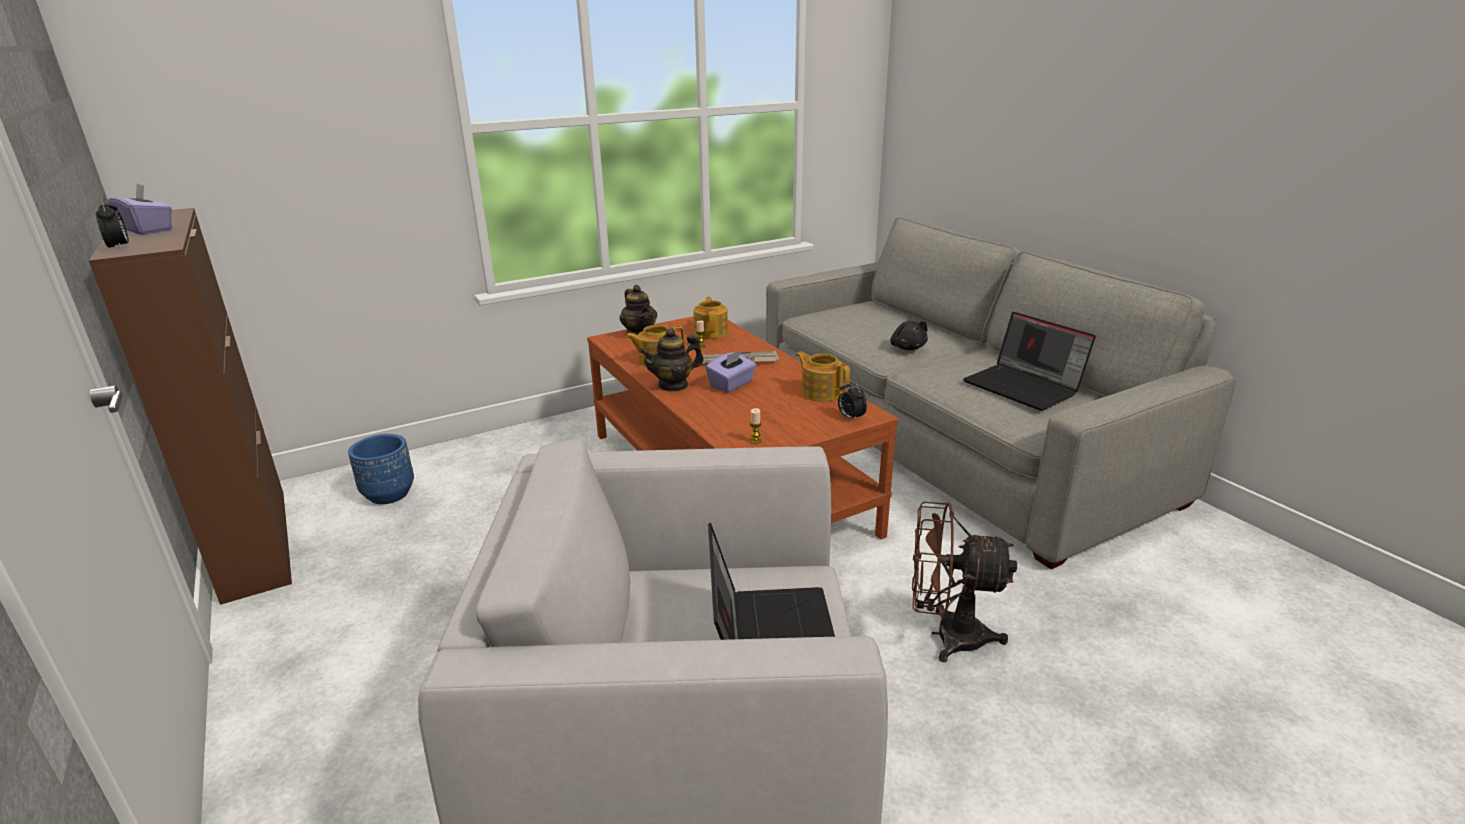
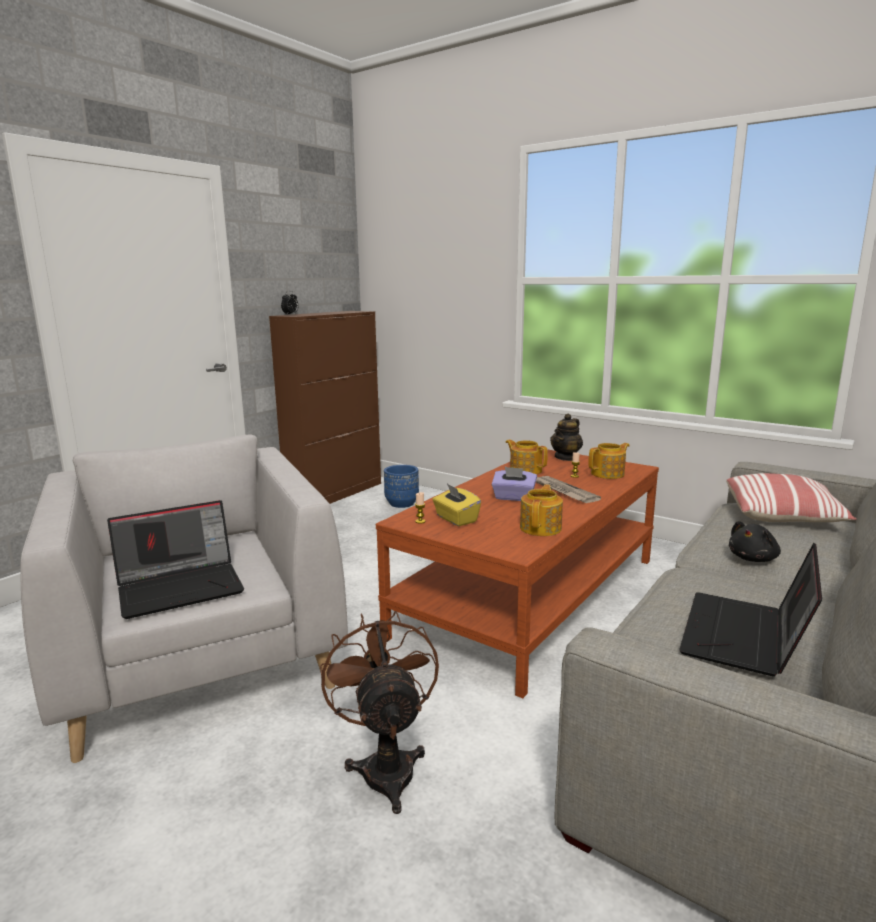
camera: 65 degrees right, 10 degrees down
purple tissue box [108,184,172,235] -> none
teapot [640,328,704,392] -> none
alarm clock [838,380,867,421] -> none
none -> yellow tissue box [432,484,481,526]
none -> pillow [726,473,857,522]

